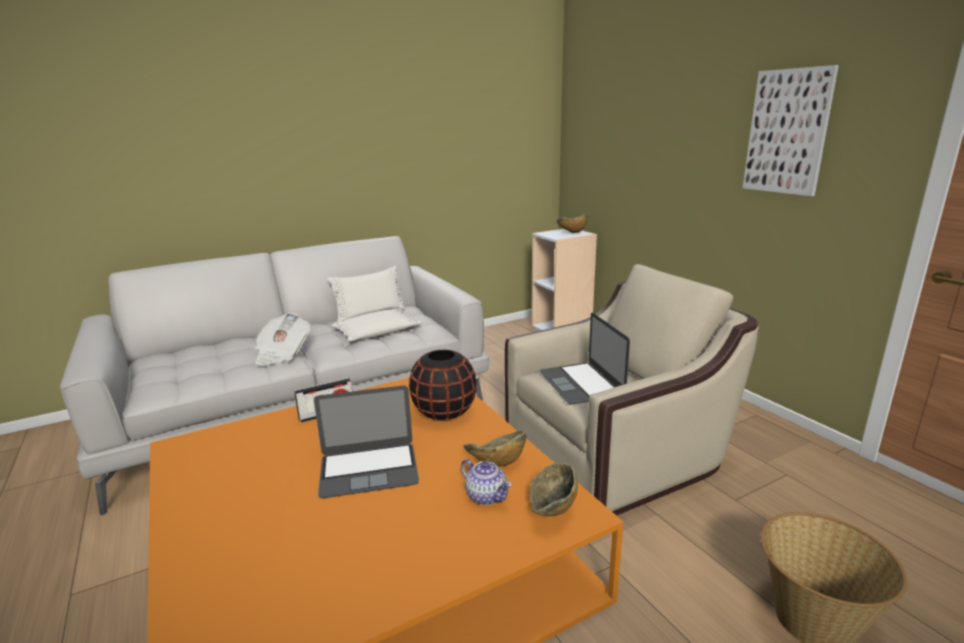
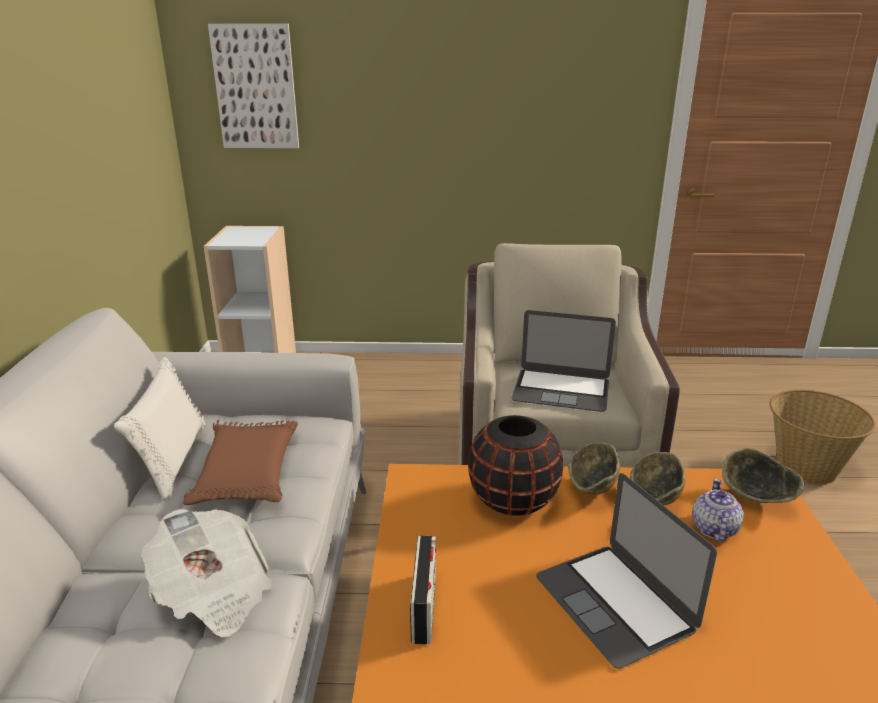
camera: 60 degrees left, 5 degrees up
laptop [314,386,419,498] -> laptop turned 135 degrees clockwise [536,473,717,669]
white pillow [332,306,422,342] -> brown pillow [183,420,298,505]
teapot [461,459,512,505] -> teapot turned 60 degrees counterclockwise [692,478,744,543]
bowl [556,214,588,233] -> bowl moved to [568,442,620,495]
picture [743,65,839,196] -> picture moved to [208,24,299,148]

